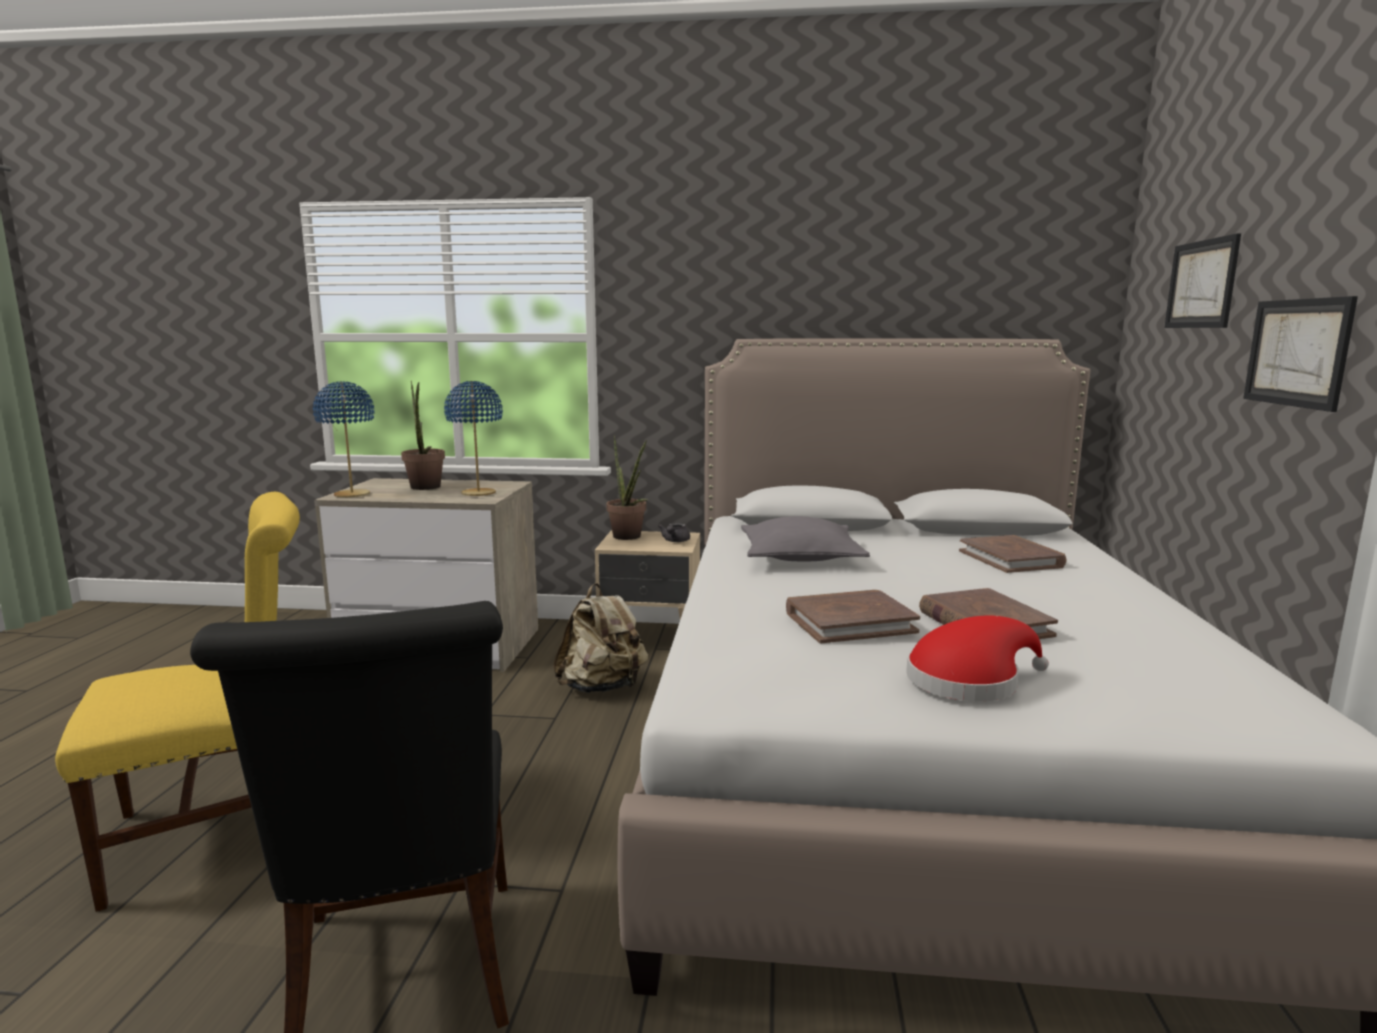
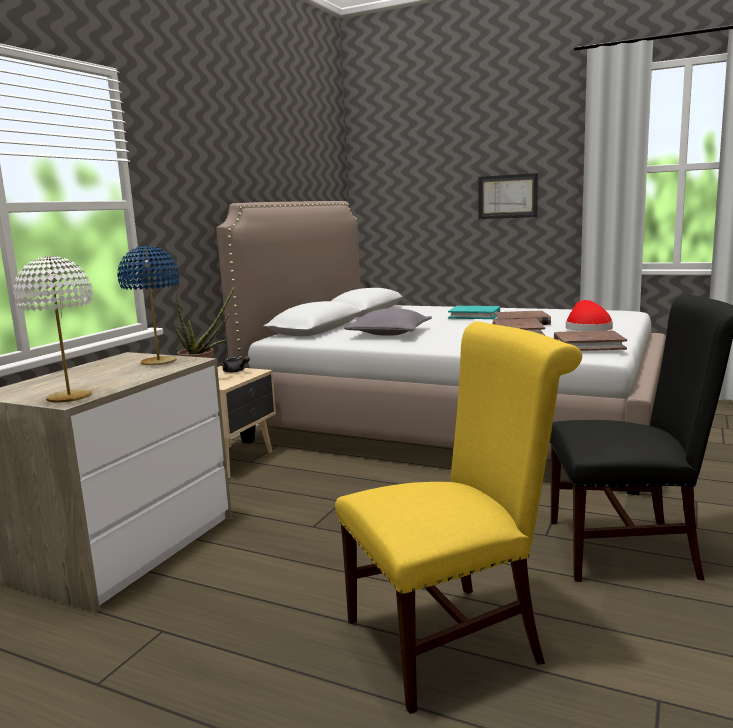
camera: 70 degrees left, 0 degrees up
yellow chair [55,492,300,912] -> yellow chair turned 75 degrees clockwise [335,321,582,714]
blue table lamp [313,381,375,497] -> white table lamp [13,256,93,402]
potted plant [401,381,445,490] -> none
beige backpack [553,583,648,693] -> none
brown book [959,535,1067,573] -> brown book moved to [554,330,627,351]
picture [1164,233,1241,328] -> none
none -> turquoise book [448,306,500,319]

